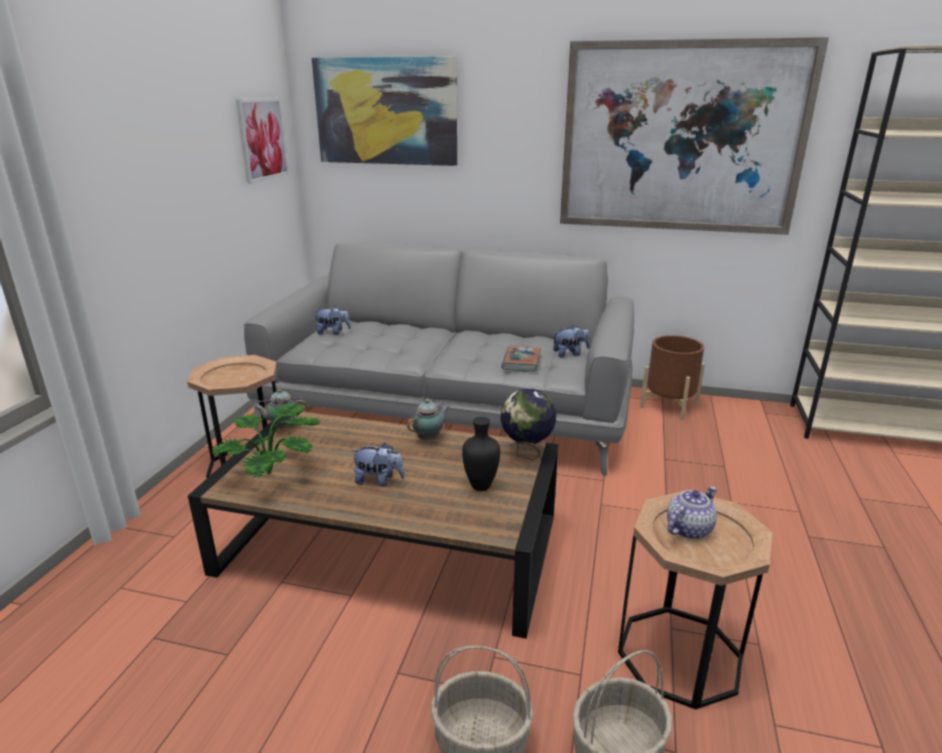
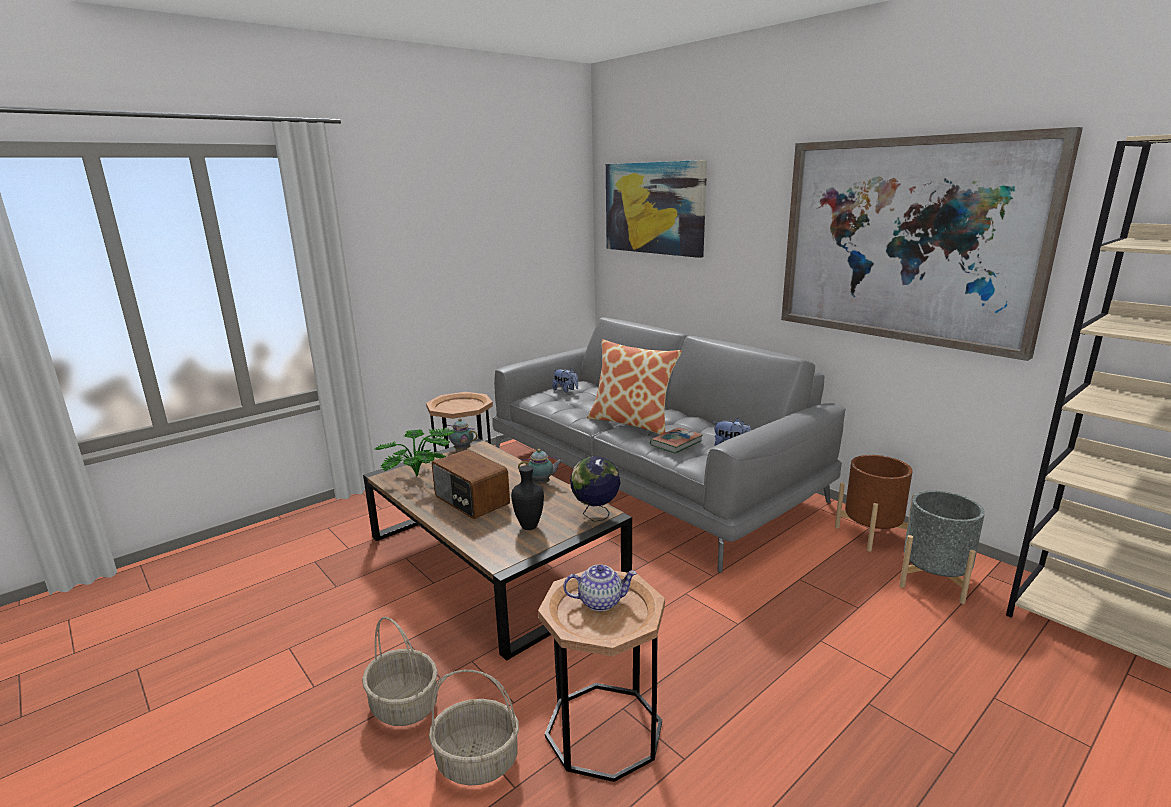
camera: 35 degrees right, 5 degrees down
picture [236,98,290,184] -> none
plush toy [352,443,405,487] -> radio [432,449,510,519]
none -> pillow [587,339,682,435]
none -> grey planter [899,490,985,604]

